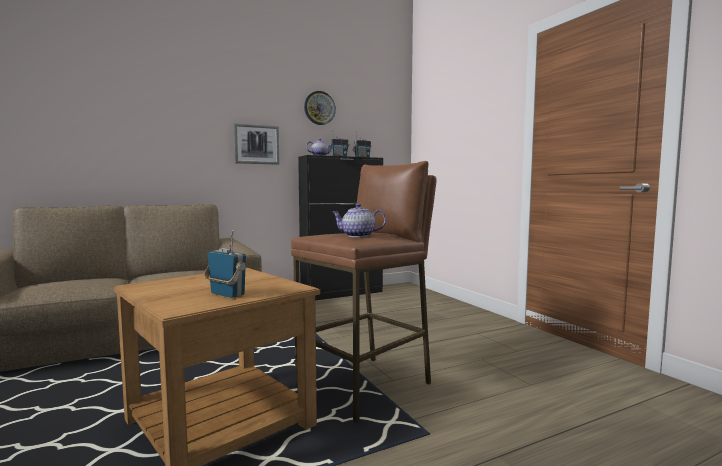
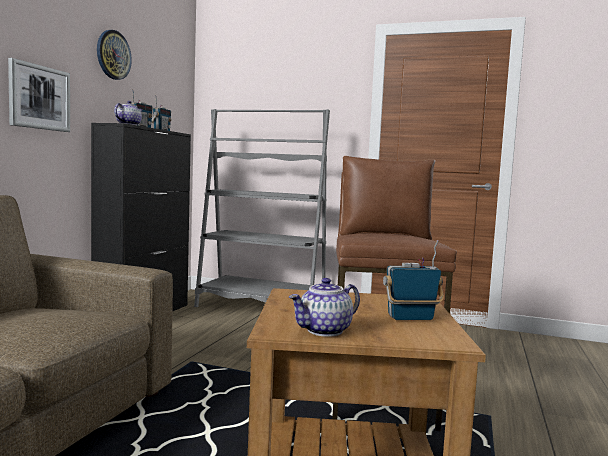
camera: 45 degrees left, 0 degrees up
teapot [332,203,386,237] -> teapot moved to [289,278,360,337]
none -> grey bookcase [194,109,330,307]

